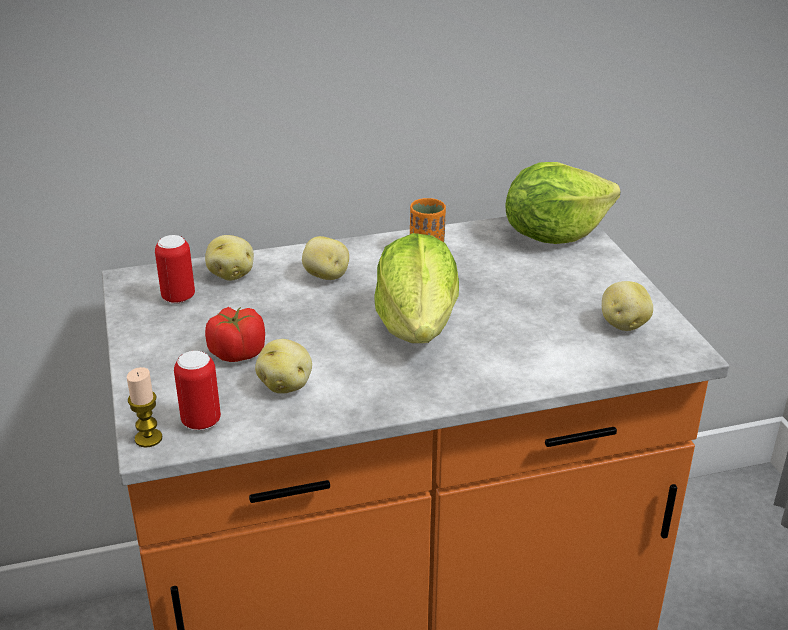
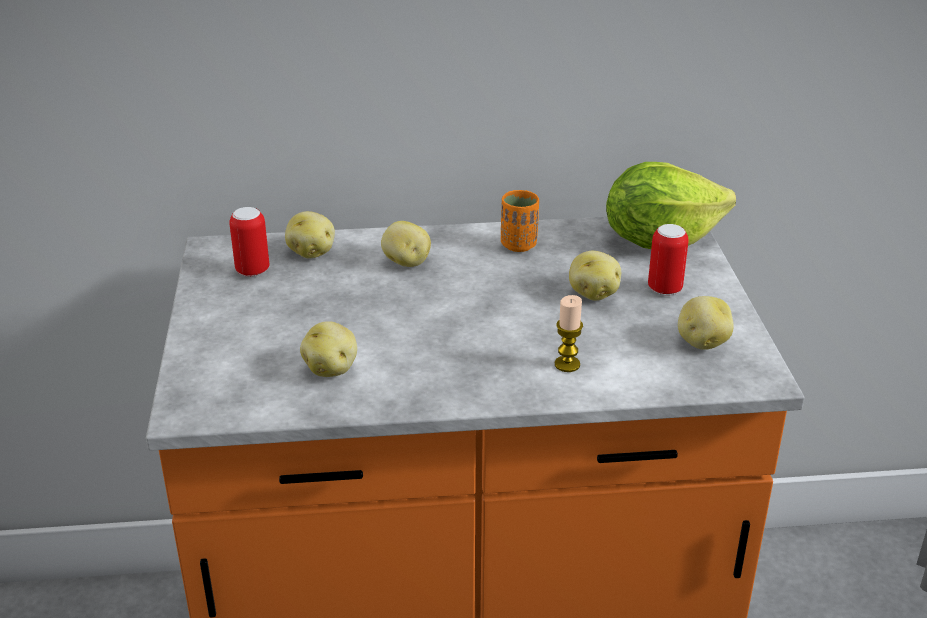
camera: 10 degrees right, 0 degrees up
candle [127,367,162,448] -> candle moved to [555,295,583,372]
can [174,351,221,431] -> can moved to [648,224,689,296]
tomato [205,307,265,362] -> none
lettuce [374,233,459,343] -> none
none -> potato [569,251,621,301]

